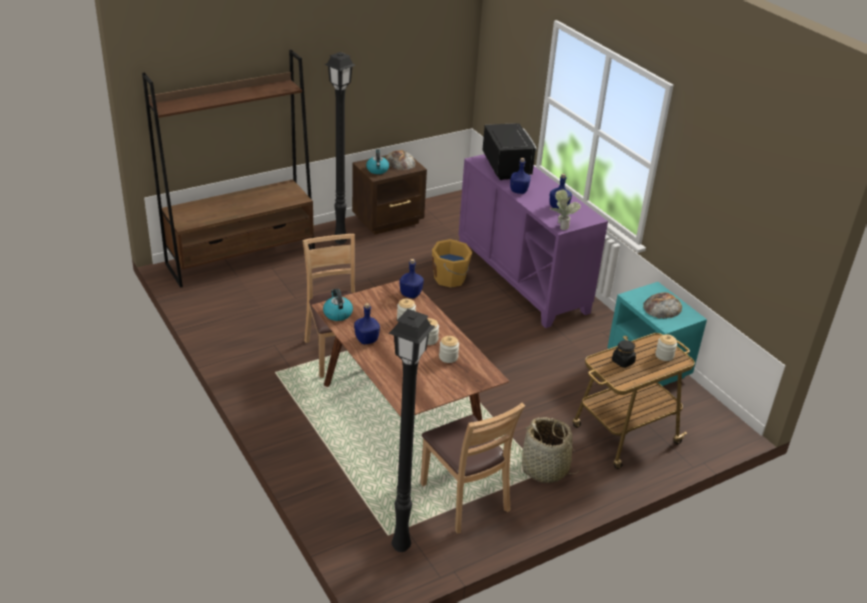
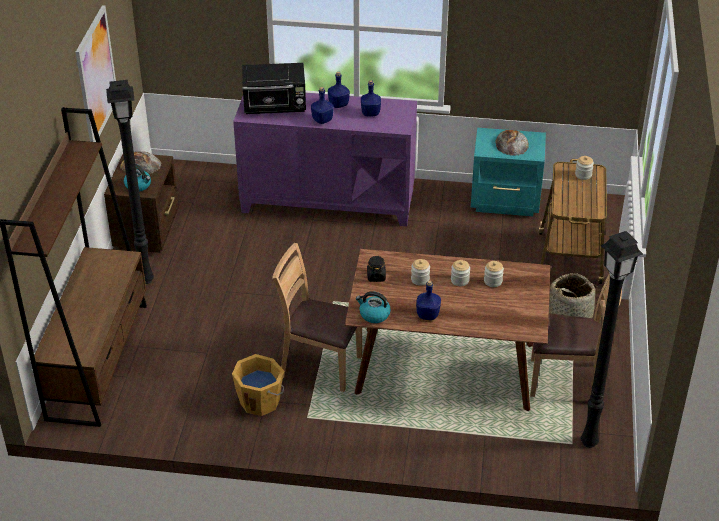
camera: 50 degrees left, 5 degrees up
blue bottle [400,259,424,298] -> blue bottle moved to [328,72,350,108]
orange bucket [432,239,472,288] -> orange bucket moved to [232,354,284,416]
black microwave [482,123,537,180] -> black microwave turned 150 degrees clockwise [242,63,306,114]
potted plant [550,189,581,230] -> none
black jar [612,340,636,368] -> black jar moved to [367,256,386,282]
none -> picture [76,5,116,142]

